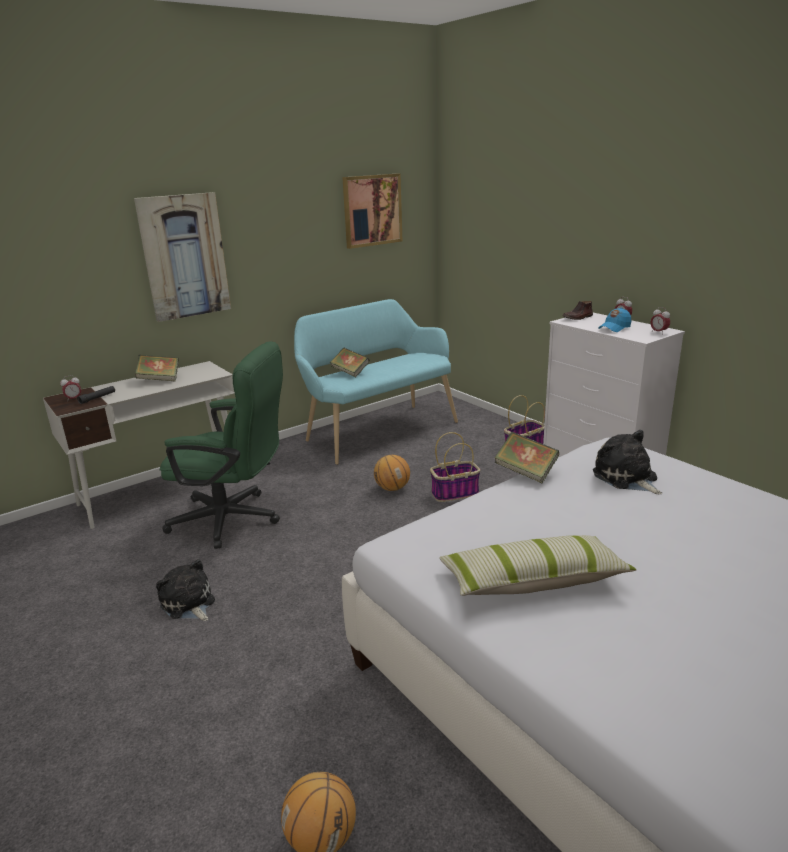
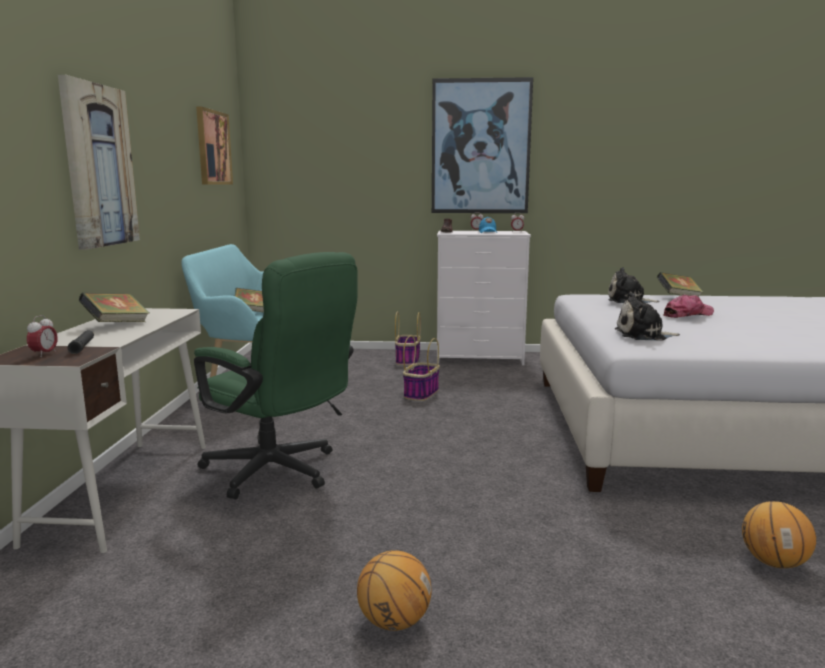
camera: 50 degrees left, 10 degrees down
plush toy [156,559,215,621] -> plush toy moved to [615,292,680,341]
green office chair [160,341,283,549] -> green office chair turned 75 degrees clockwise [194,252,358,499]
basketball [374,455,410,491] -> basketball moved to [357,550,432,631]
pillow [439,535,636,596] -> none
book [495,432,559,484] -> book moved to [657,272,703,297]
none -> picture [432,77,533,213]
none -> cap [663,294,714,318]

